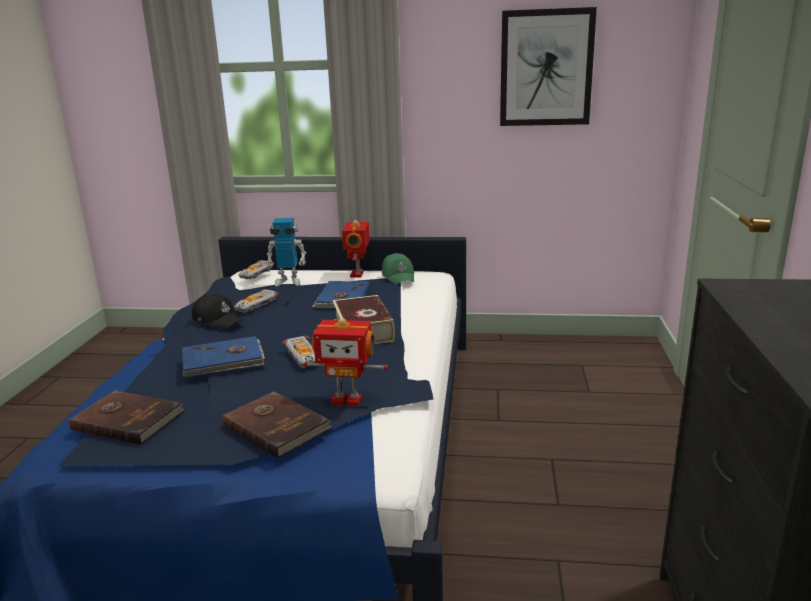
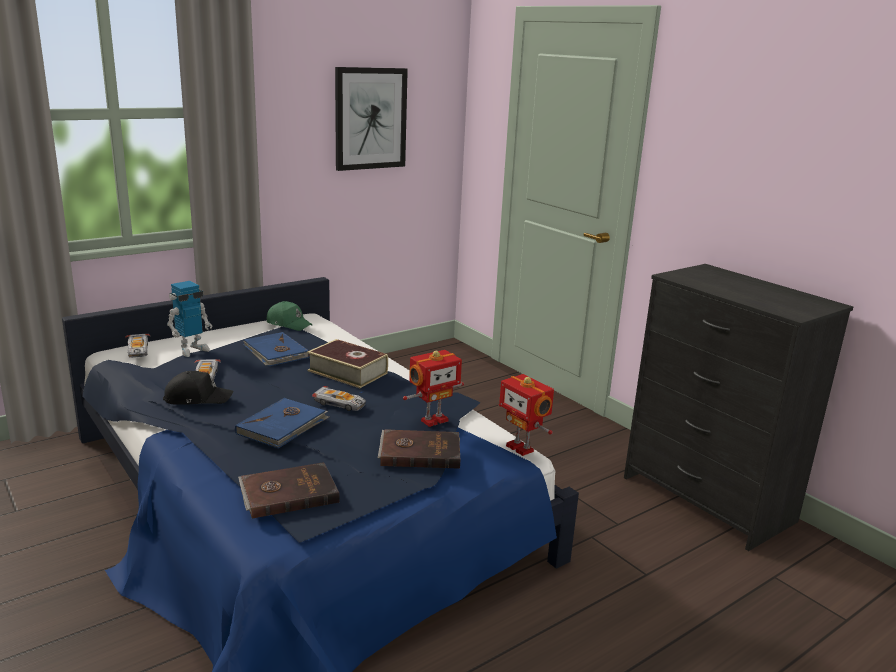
camera: 45 degrees left, 0 degrees up
toy robot [342,220,370,278] -> toy robot moved to [499,374,554,456]

